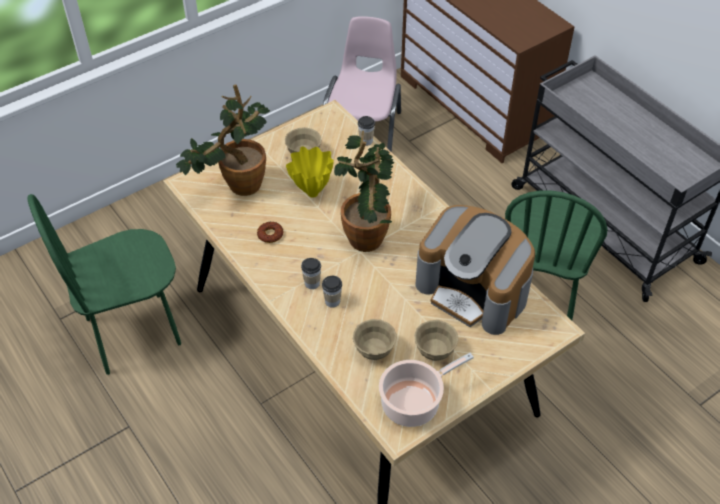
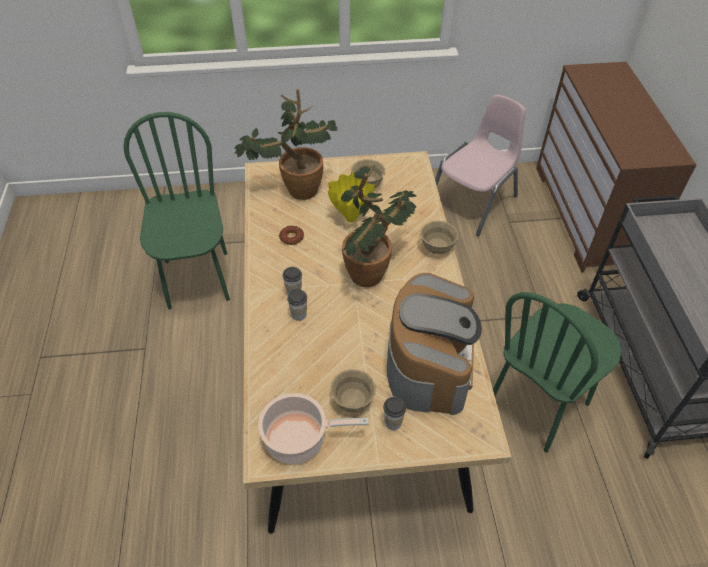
camera: 30 degrees right, 0 degrees up
green chair [28,194,181,375] -> green chair turned 75 degrees clockwise [123,112,230,309]
beige bowl [353,319,397,360] -> beige bowl moved to [420,221,459,254]
cup [358,116,375,146] -> cup moved to [383,397,406,430]
coffee machine [415,205,535,335] -> coffee machine turned 150 degrees counterclockwise [387,273,482,415]

